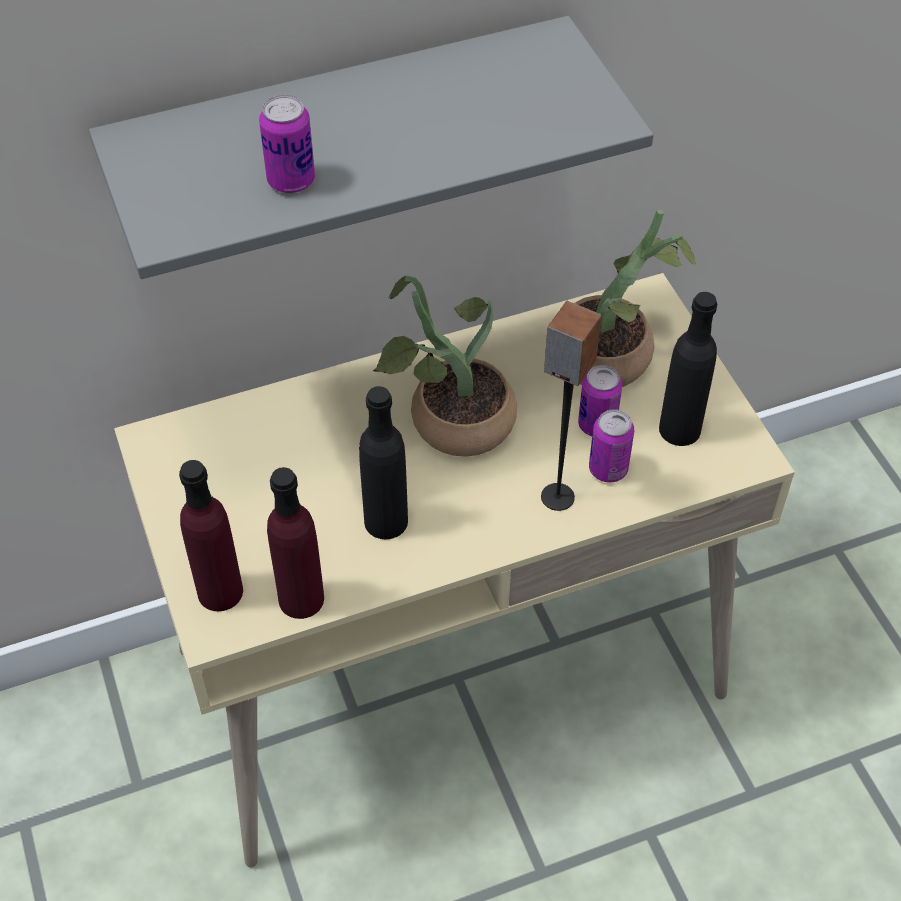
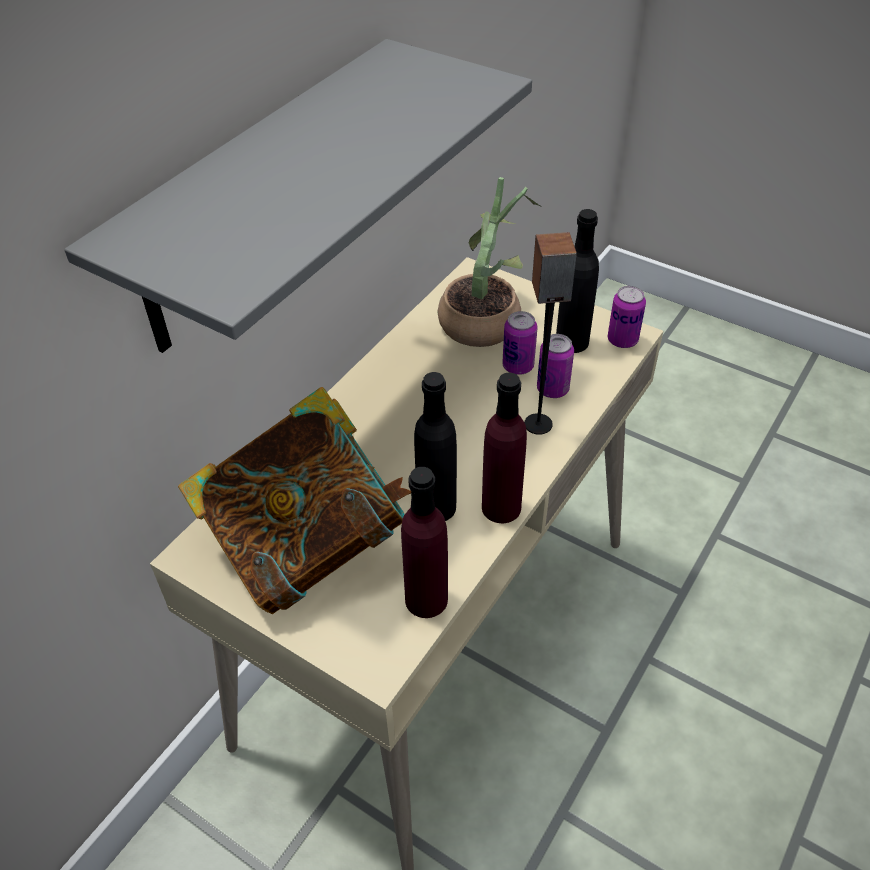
camera: 35 degrees left, 5 degrees down
purple bottle [179,460,243,611] -> purple bottle moved to [482,372,527,523]
can [259,95,315,193] -> can moved to [608,286,646,348]
potted plant [373,275,517,457] -> none
none -> book [178,387,411,614]

